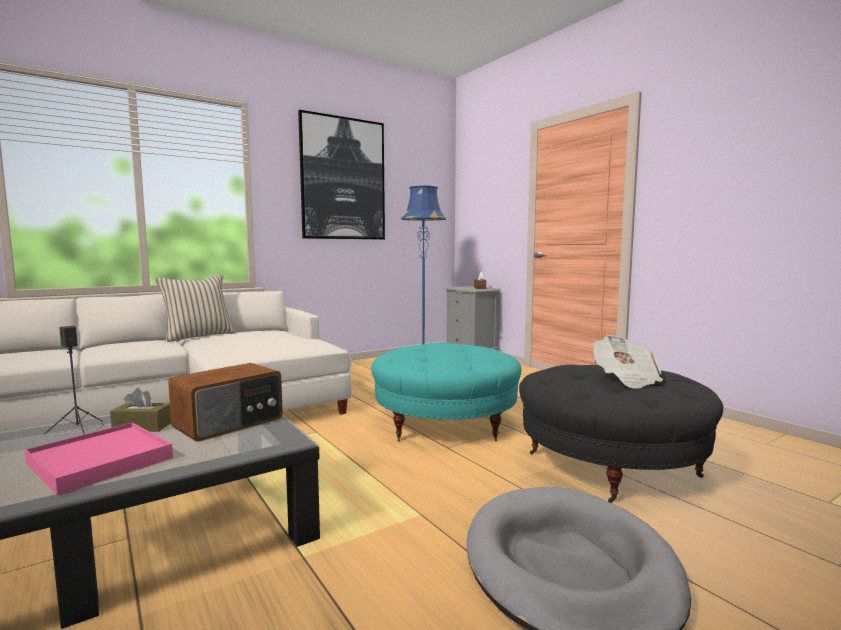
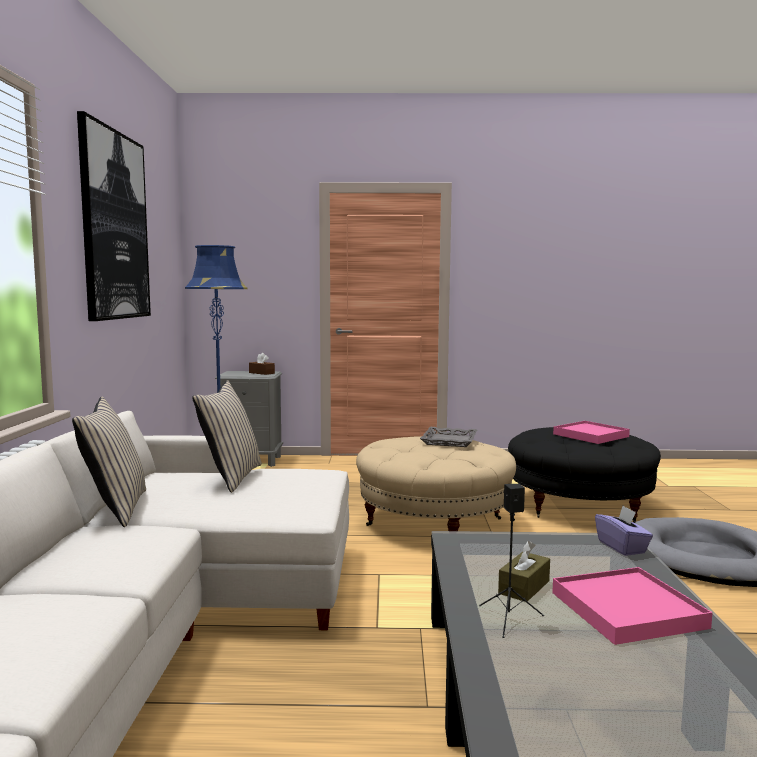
camera: 55 degrees left, 0 degrees up
radio [168,363,283,441] -> none
turquoise ottoman [371,343,521,441] -> beige ottoman [356,436,516,531]
newspaper [593,335,663,389] -> pink tray [553,421,630,444]
none -> beige pillow [192,380,262,493]
none -> grey tray [420,427,477,447]
none -> purple tissue box [595,506,653,556]

